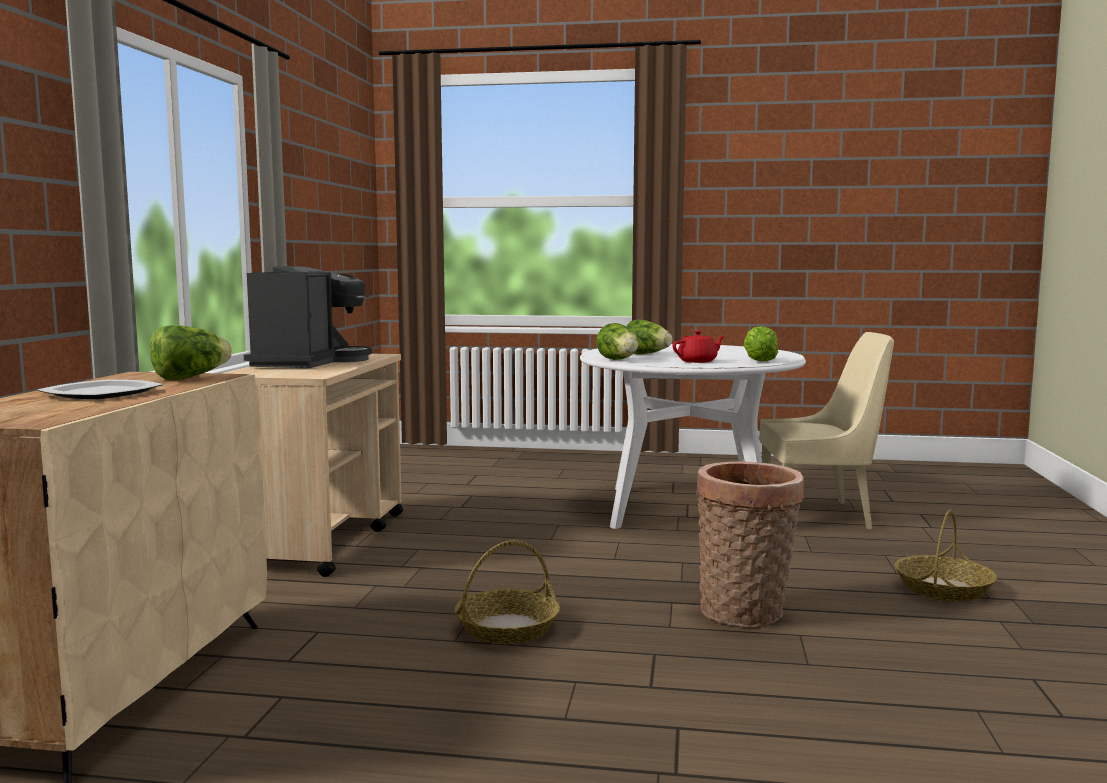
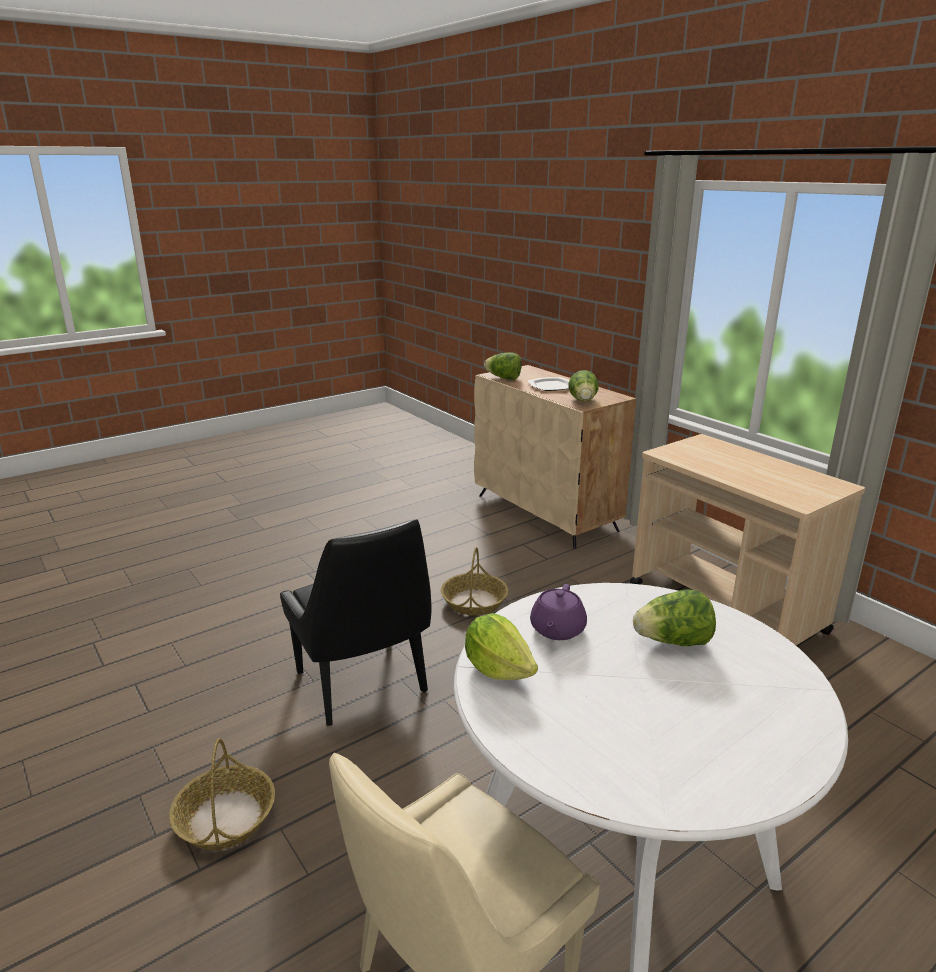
camera: 135 degrees right, 15 degrees up
coffee machine [244,266,372,368] -> none
lettuce [596,323,638,360] -> lettuce moved to [484,352,521,380]
red teapot [672,331,725,363] -> purple teapot [530,584,587,640]
basket [696,462,804,627] -> black chair [280,519,431,726]

